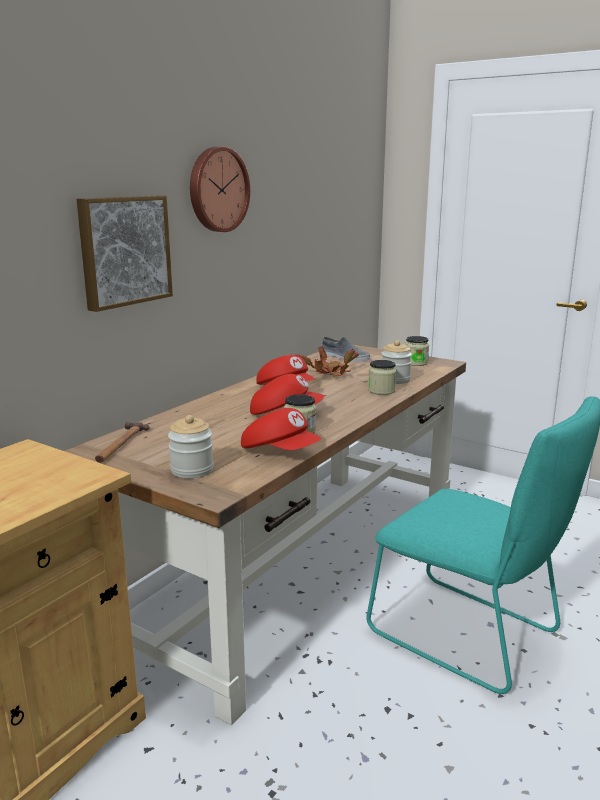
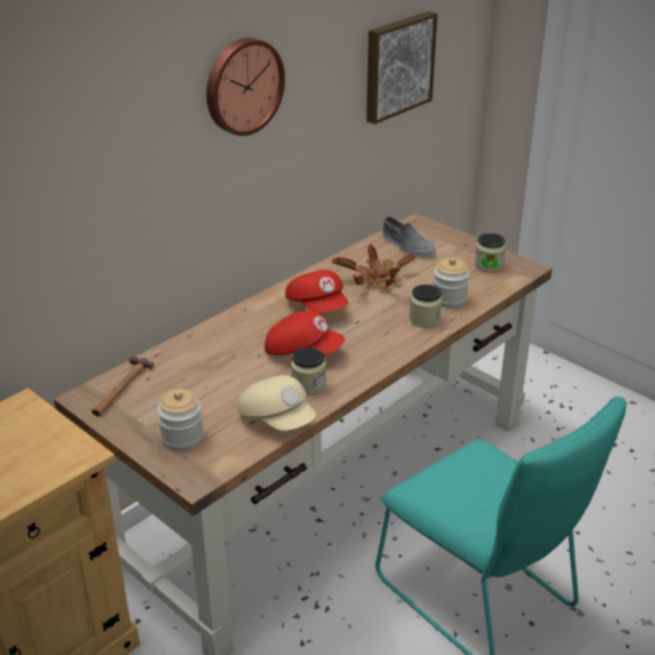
camera: 10 degrees right, 15 degrees up
picture [77,196,173,312] -> picture moved to [367,11,437,124]
red cap [241,408,322,450] -> beige cap [237,375,316,431]

